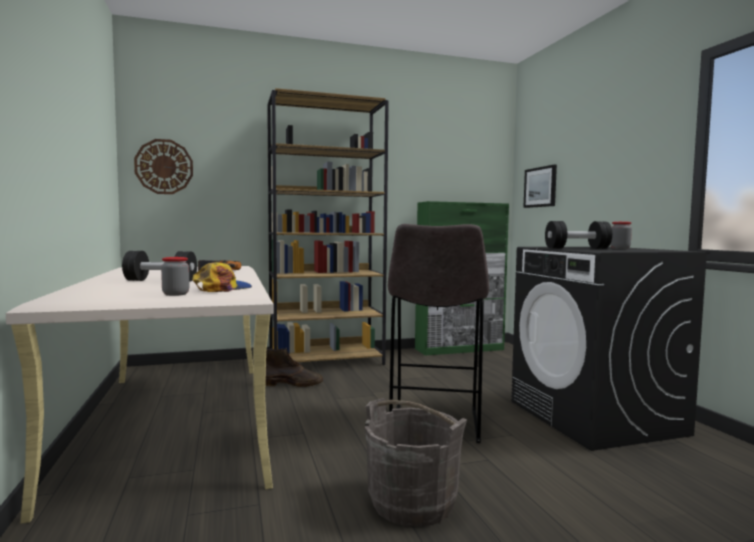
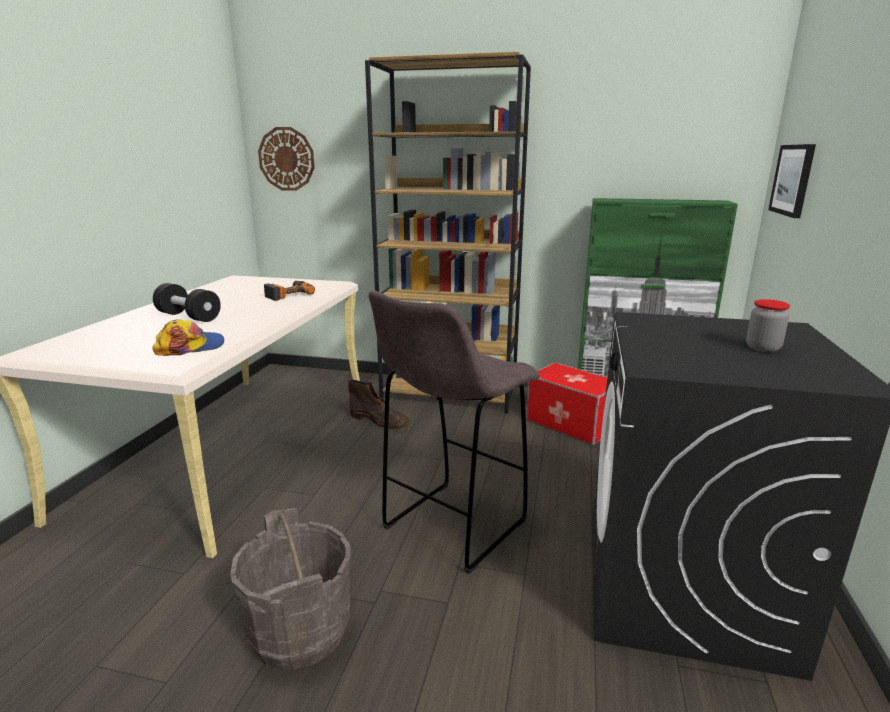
camera: 30 degrees right, 15 degrees up
jar [161,257,189,296] -> none
black dumbbell [545,221,612,249] -> none
none -> storage box [526,363,608,445]

